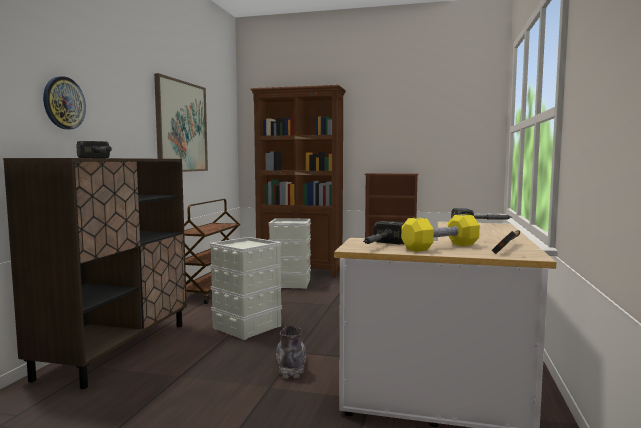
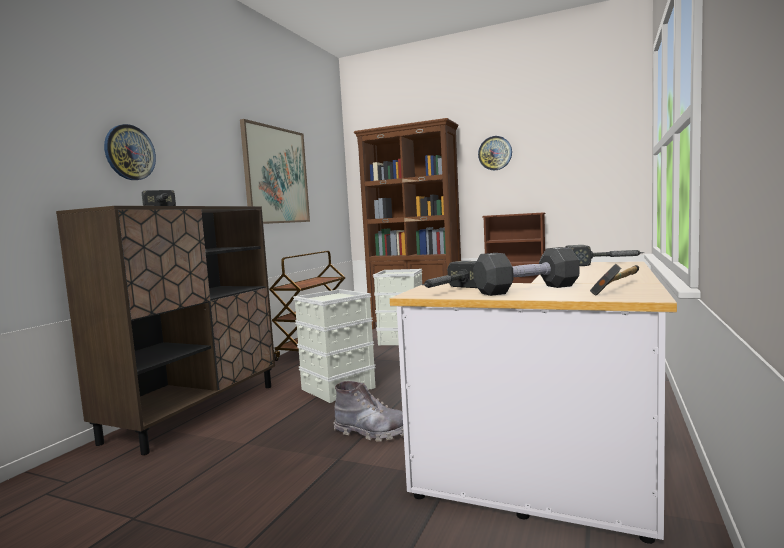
camera: 10 degrees right, 0 degrees up
grey boot [276,325,306,379] -> grey boot turned 105 degrees clockwise [333,381,404,442]
yellow dumbbell [401,214,480,252] -> black dumbbell [473,247,579,296]
none -> wall clock [478,136,512,170]

